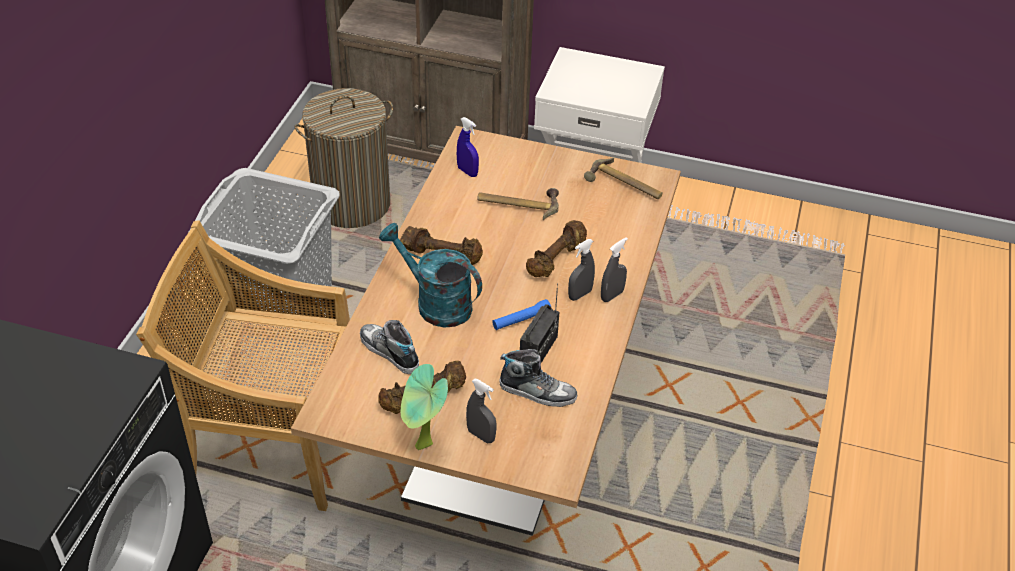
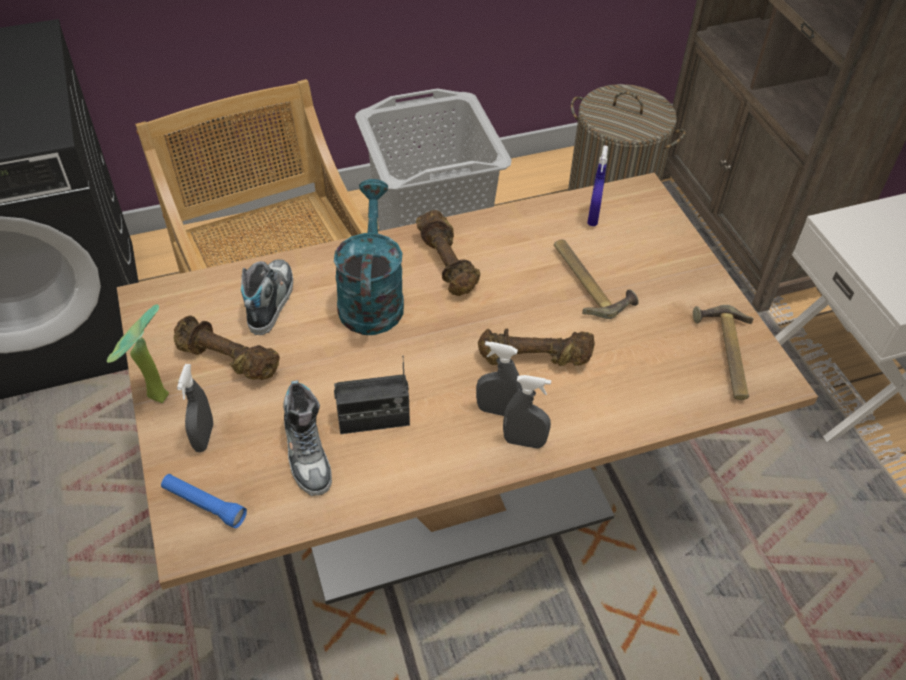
camera: 55 degrees right, 5 degrees up
blue flashlight [492,299,551,330] -> blue flashlight moved to [161,474,247,528]

